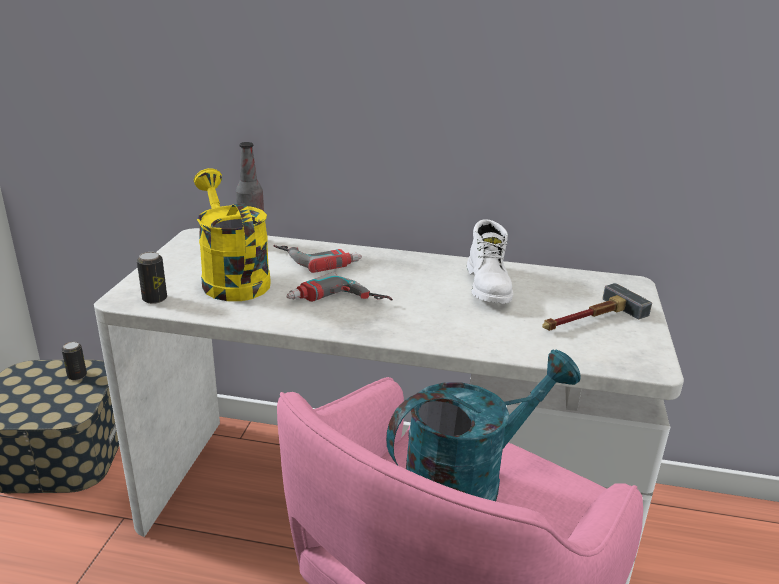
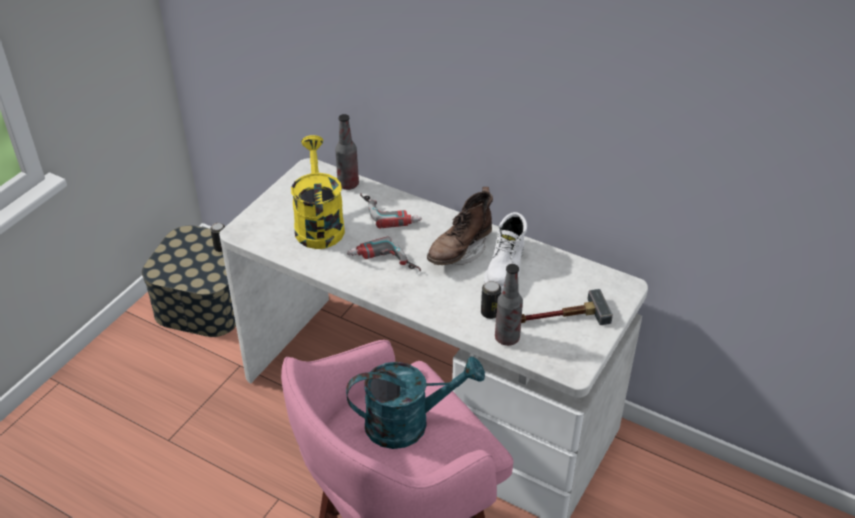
camera: 20 degrees right, 15 degrees up
can [137,252,167,304] -> can moved to [481,281,501,319]
none -> brown boot [427,187,493,265]
none -> bottle [495,264,523,346]

